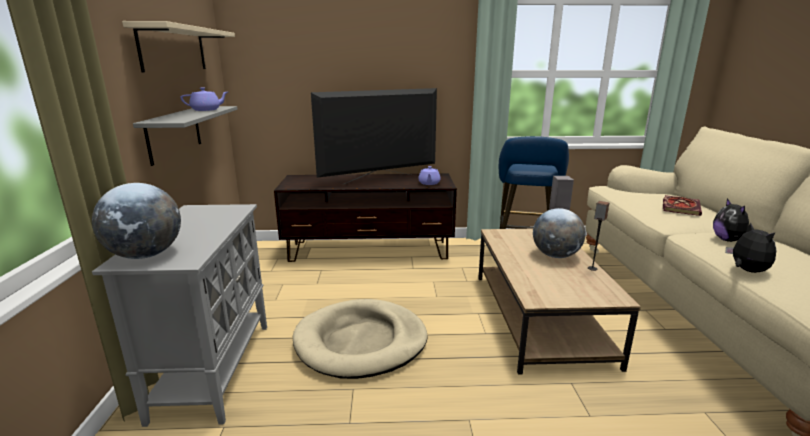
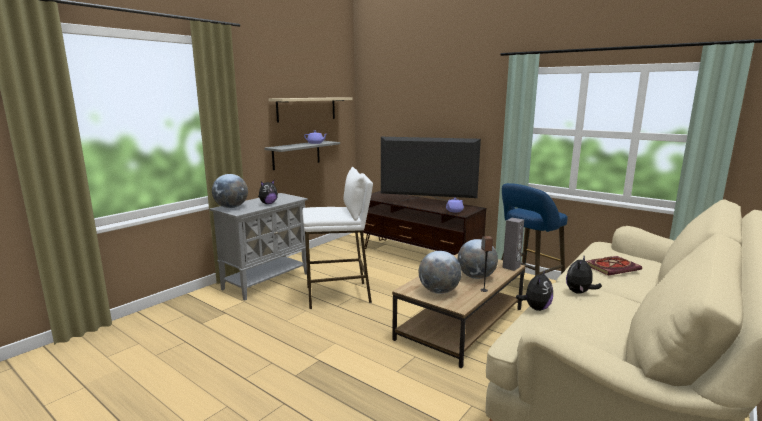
camera: 40 degrees right, 5 degrees down
beige dog bed [293,299,428,379] -> white stool [302,167,373,309]
none -> plush toy [258,180,278,204]
none -> globe [419,251,462,294]

